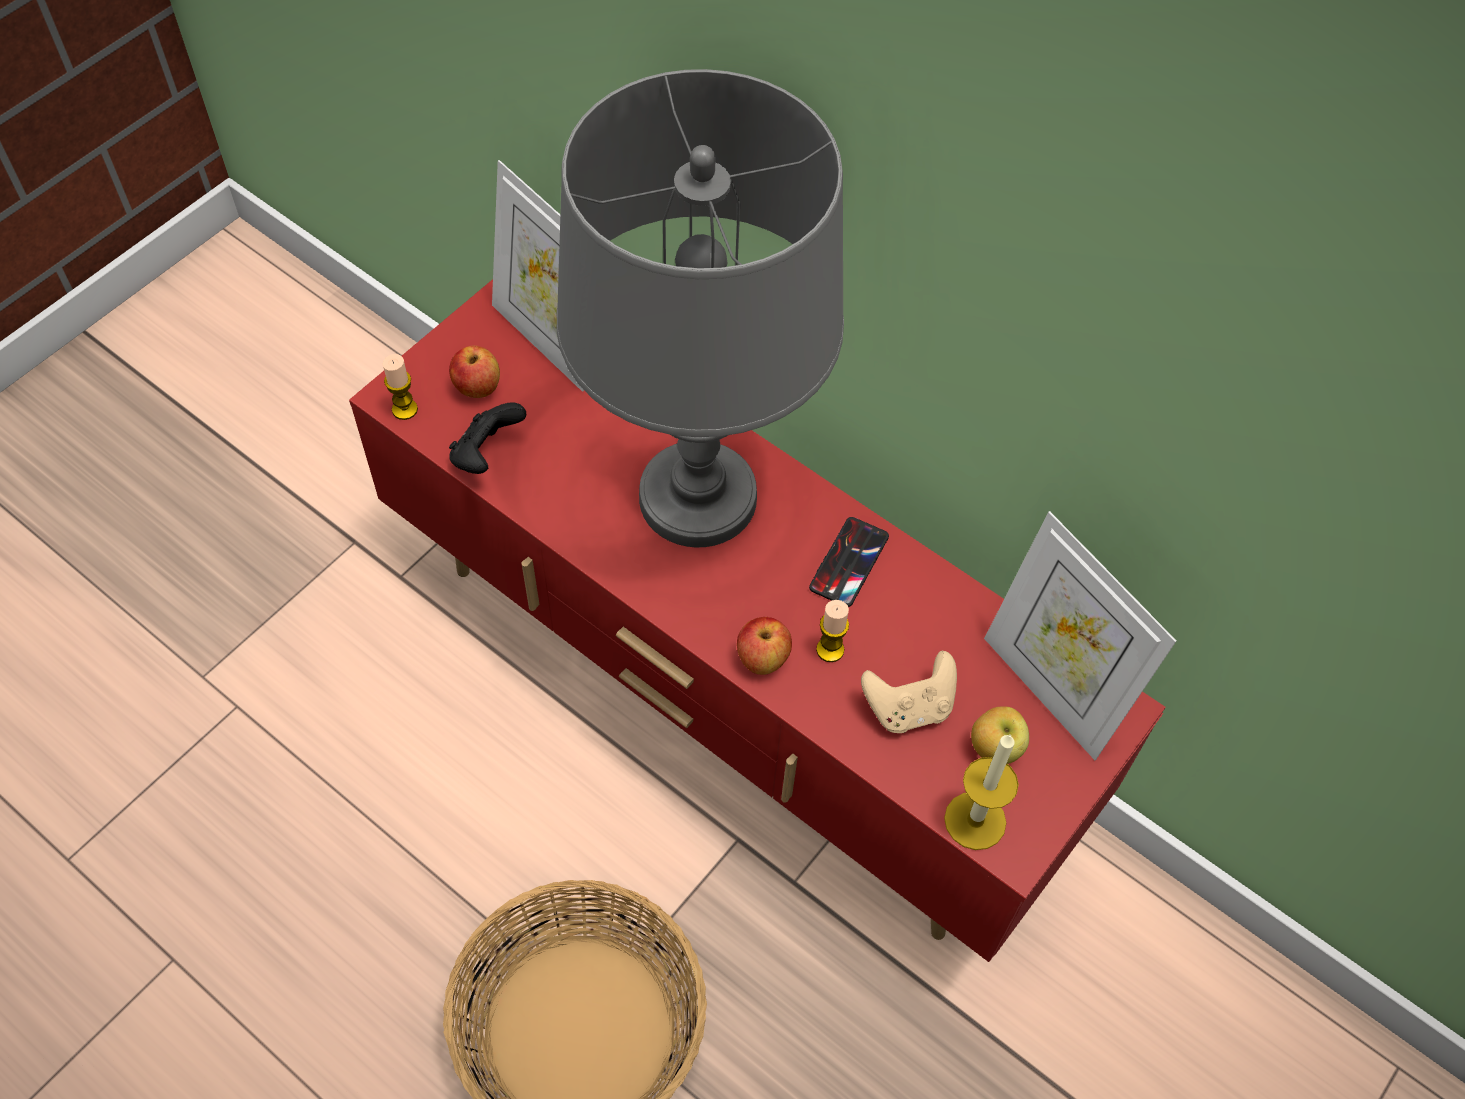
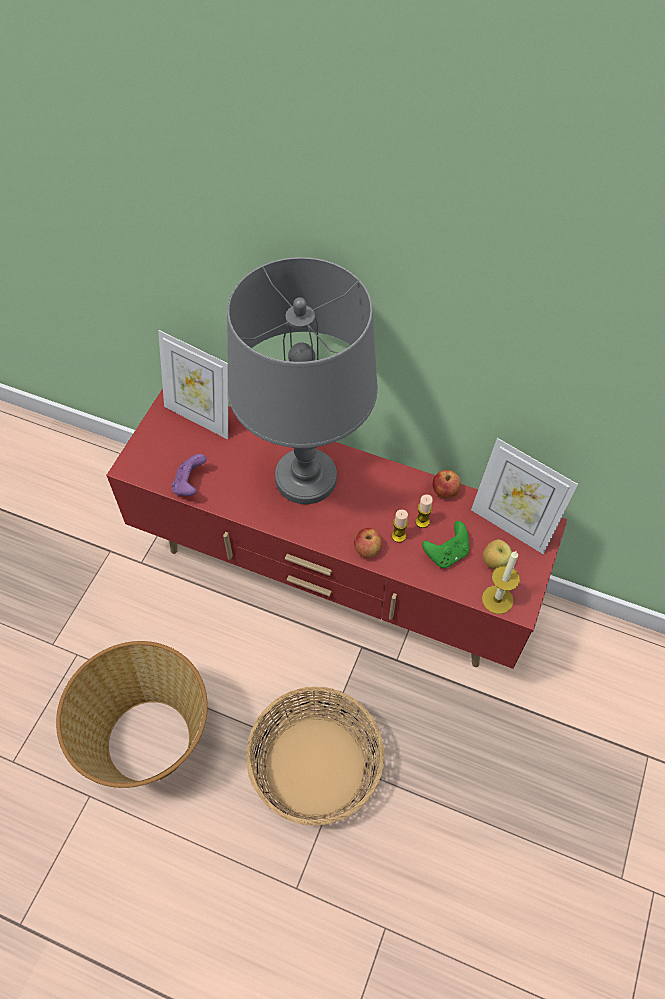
camera: 15 degrees left, 0 degrees up
candle [383,354,418,420] -> candle moved to [415,495,433,528]
apple [449,345,500,398] -> apple moved to [432,470,461,498]
black game controller [449,403,526,474] -> purple game controller [171,454,207,496]
phone [809,517,889,607] -> none
beige game controller [861,651,957,733] -> green game controller [422,521,469,568]
none -> basket [56,641,208,788]

